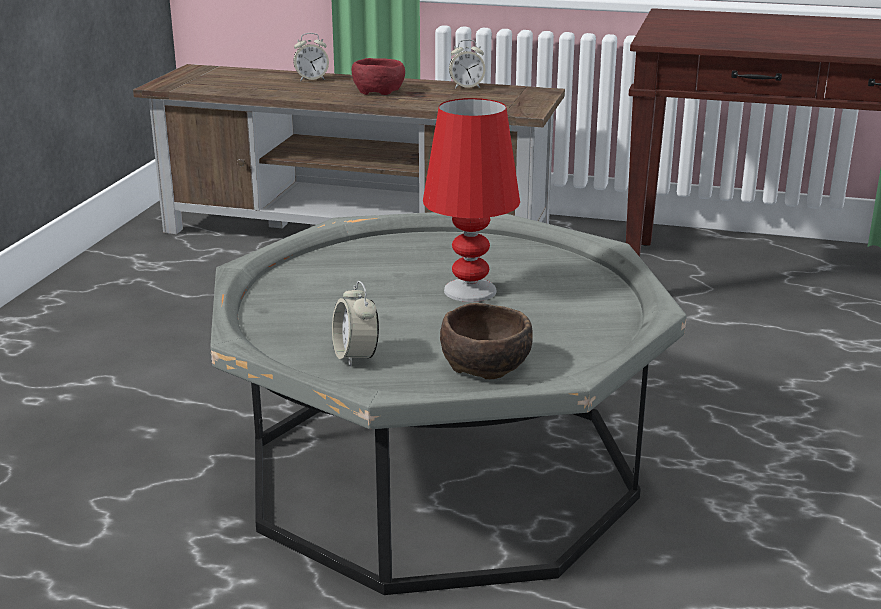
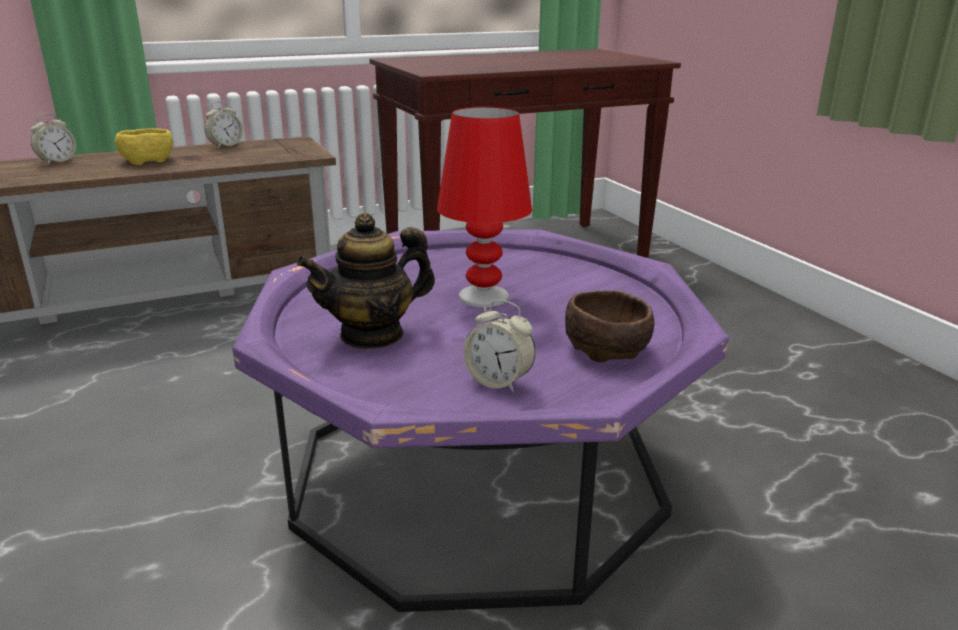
camera: 40 degrees left, 0 degrees up
grey coffee table [211,212,686,595] -> purple coffee table [232,229,729,612]
red bowl [352,58,405,95] -> yellow bowl [115,128,173,165]
none -> teapot [297,213,435,349]

